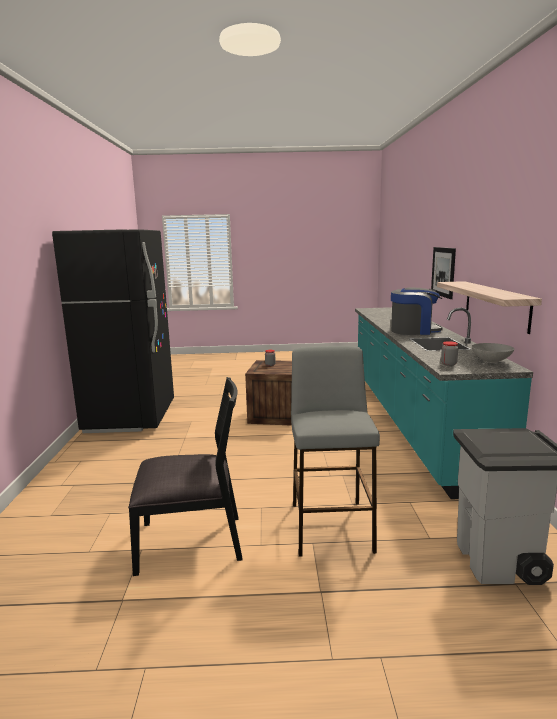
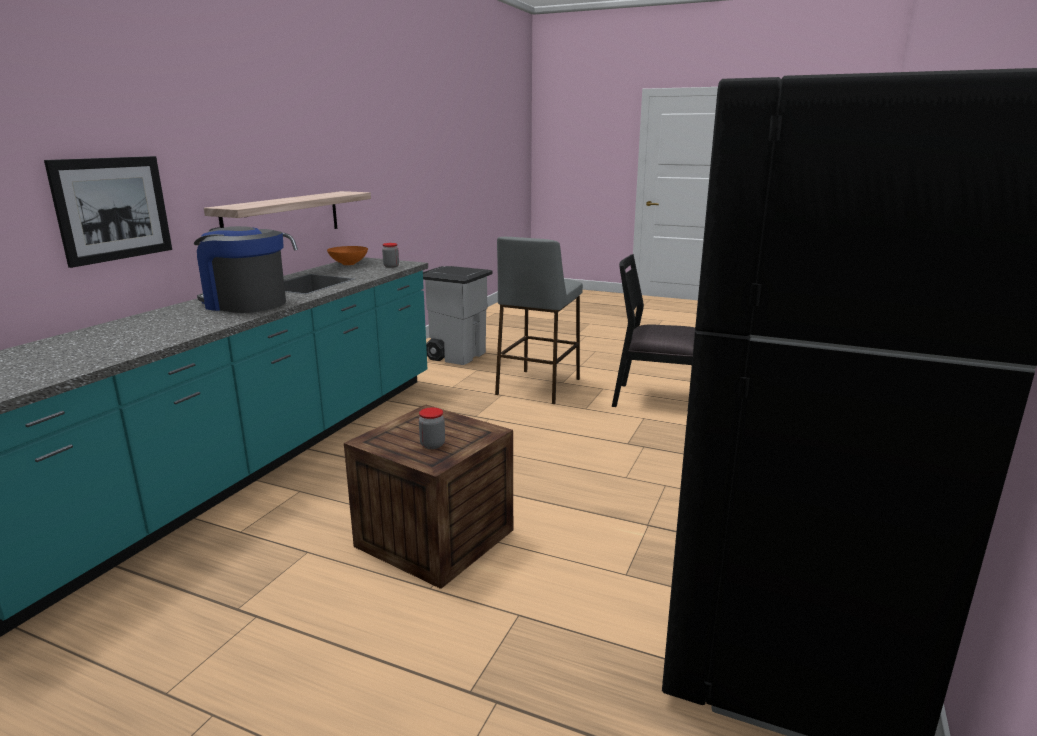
camera: 155 degrees left, 5 degrees up
grey bowl [472,343,515,363] -> orange bowl [327,246,368,265]

